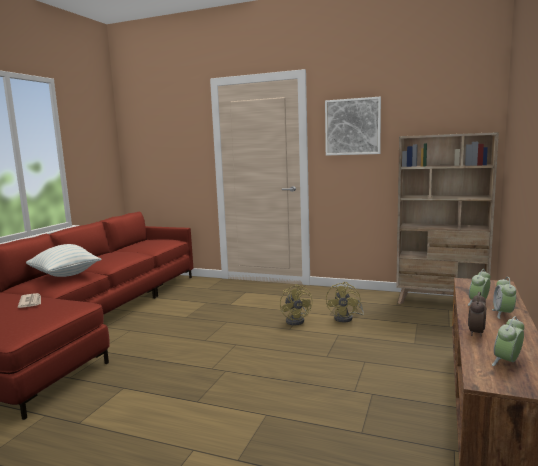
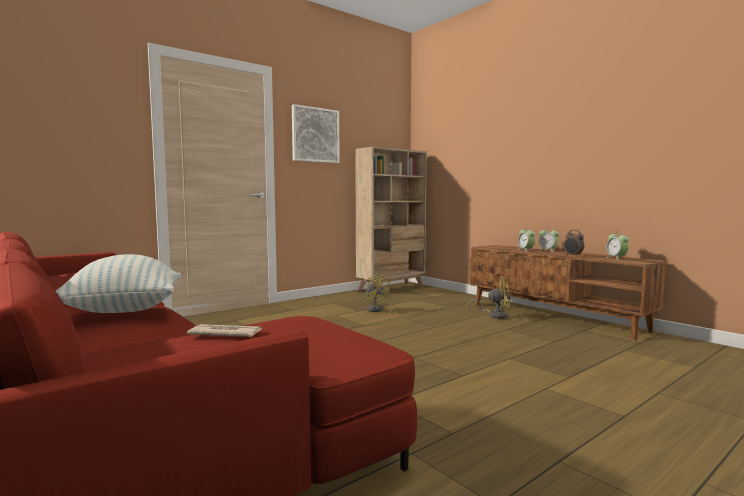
camera: 60 degrees left, 5 degrees down
yellow fan [280,284,313,325] -> yellow fan moved to [468,277,511,319]

